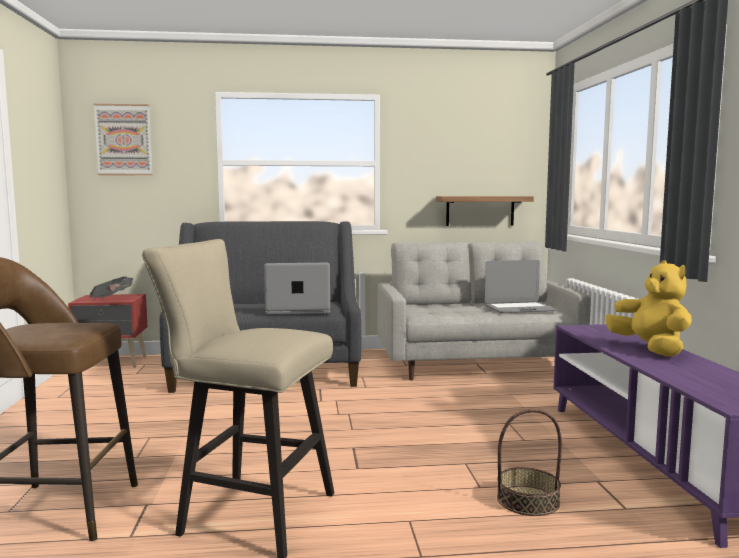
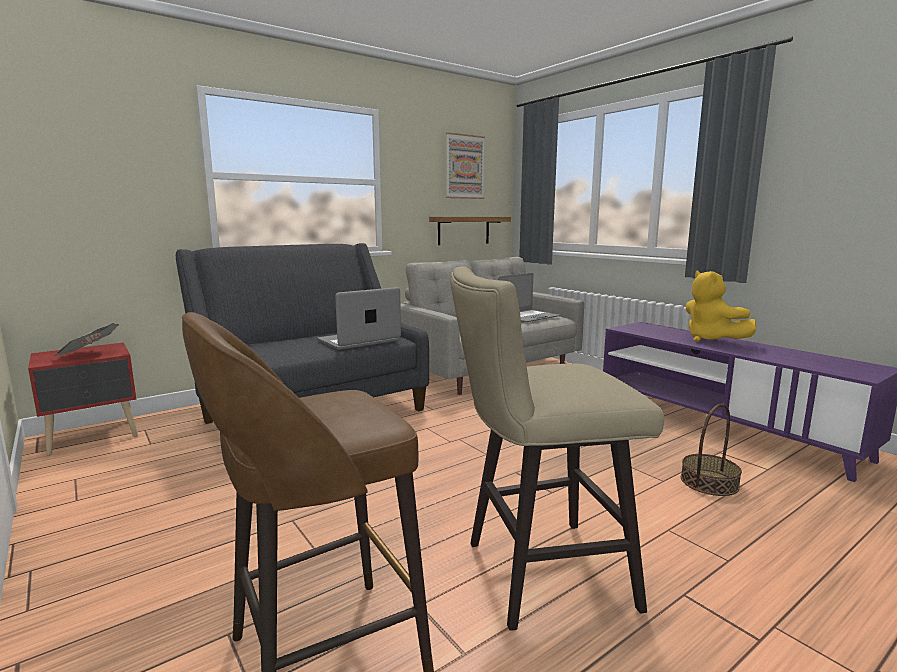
camera: 30 degrees left, 5 degrees up
picture [94,104,153,175] -> picture moved to [446,132,485,199]
yellow plush toy [606,260,692,356] -> yellow plush toy turned 150 degrees counterclockwise [685,271,756,342]

